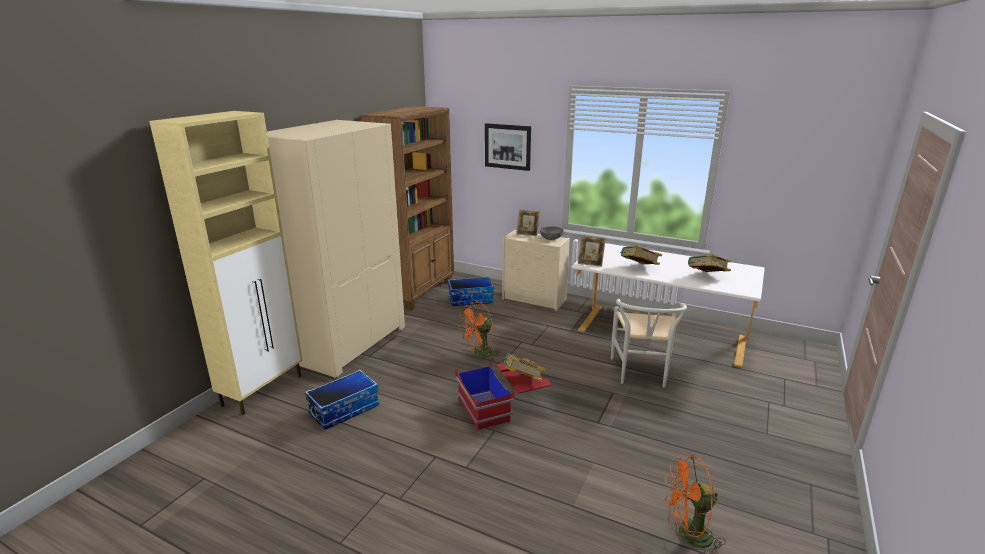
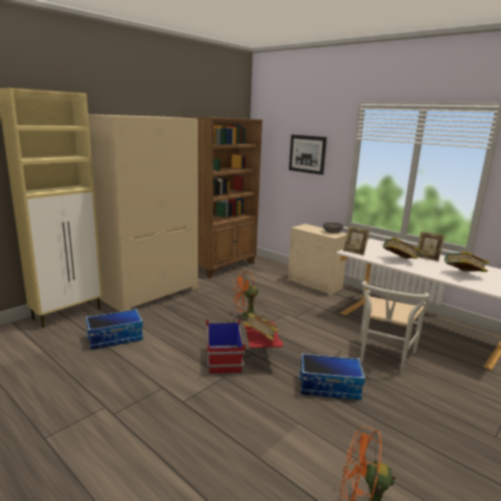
camera: 15 degrees right, 5 degrees down
storage box [448,277,494,306] -> storage box moved to [299,353,365,400]
picture frame [517,210,540,236] -> picture frame moved to [415,231,445,262]

